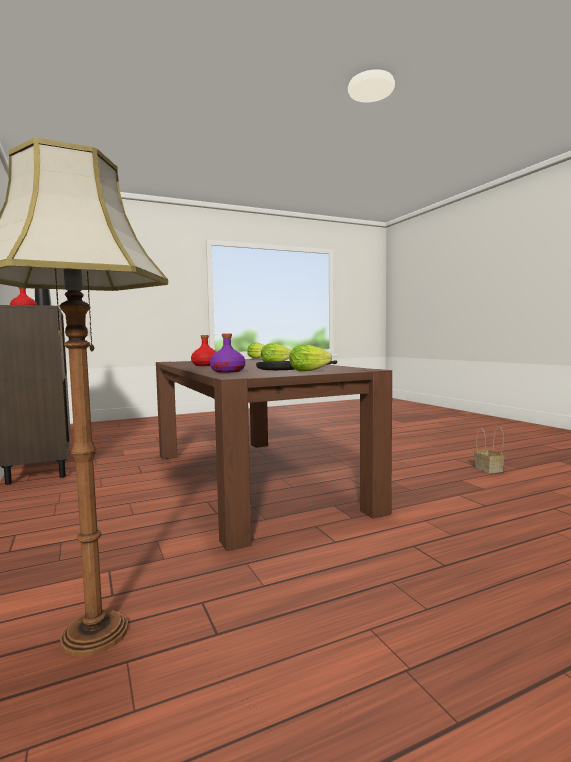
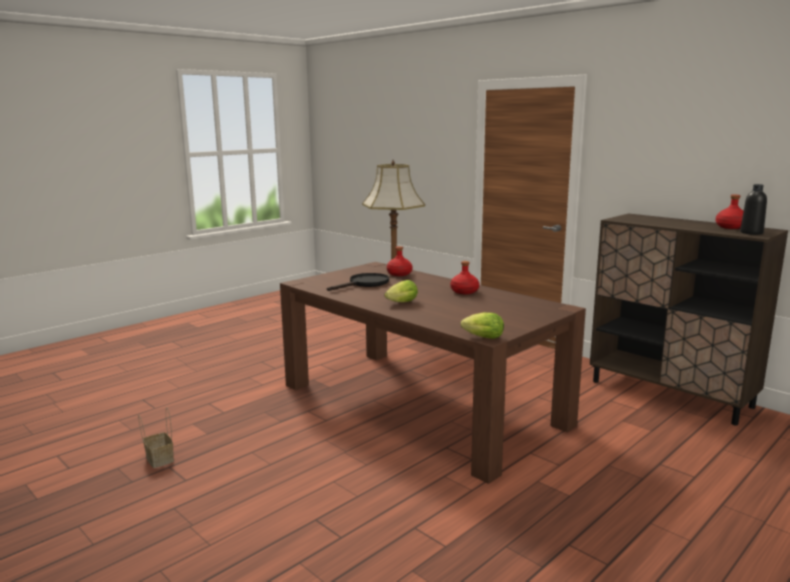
camera: 160 degrees right, 10 degrees up
purple bottle [210,334,245,373] -> red bottle [387,246,413,276]
lettuce [289,345,332,372] -> none

